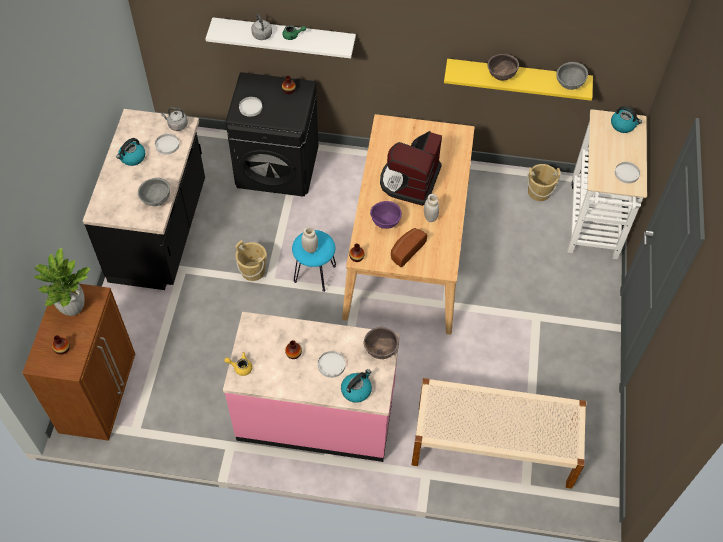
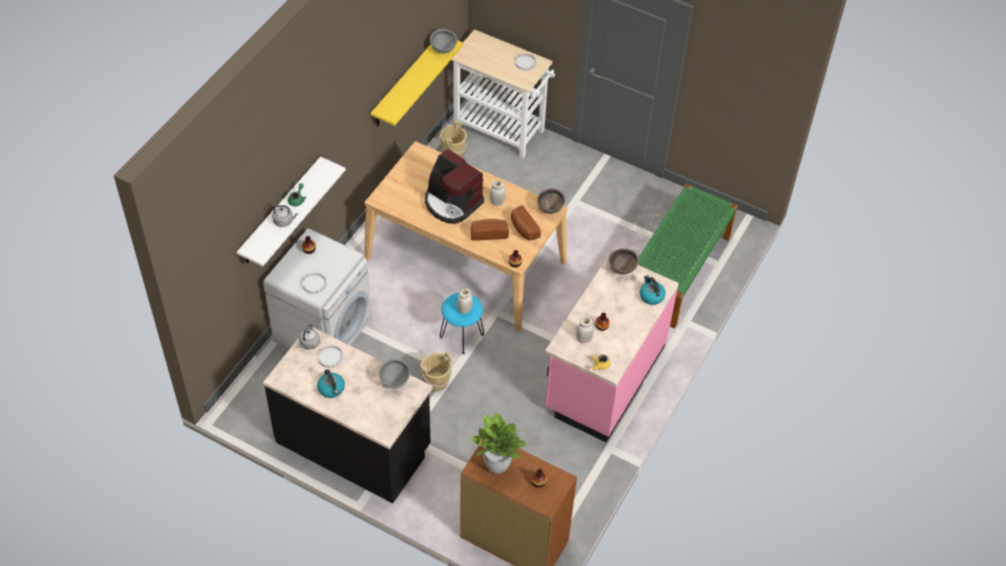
camera: 70 degrees left, 5 degrees down
black washing machine [226,72,318,196] -> white washing machine [263,228,372,349]
white plate [318,351,345,378] -> none
purple bowl [370,201,402,229] -> bread [471,219,509,241]
beige bench [411,378,586,489] -> green bench [638,184,738,329]
brown bowl [487,54,519,81] -> brown bowl moved to [537,188,565,214]
kettle [611,106,642,133] -> none
none -> white jar [576,317,594,343]

